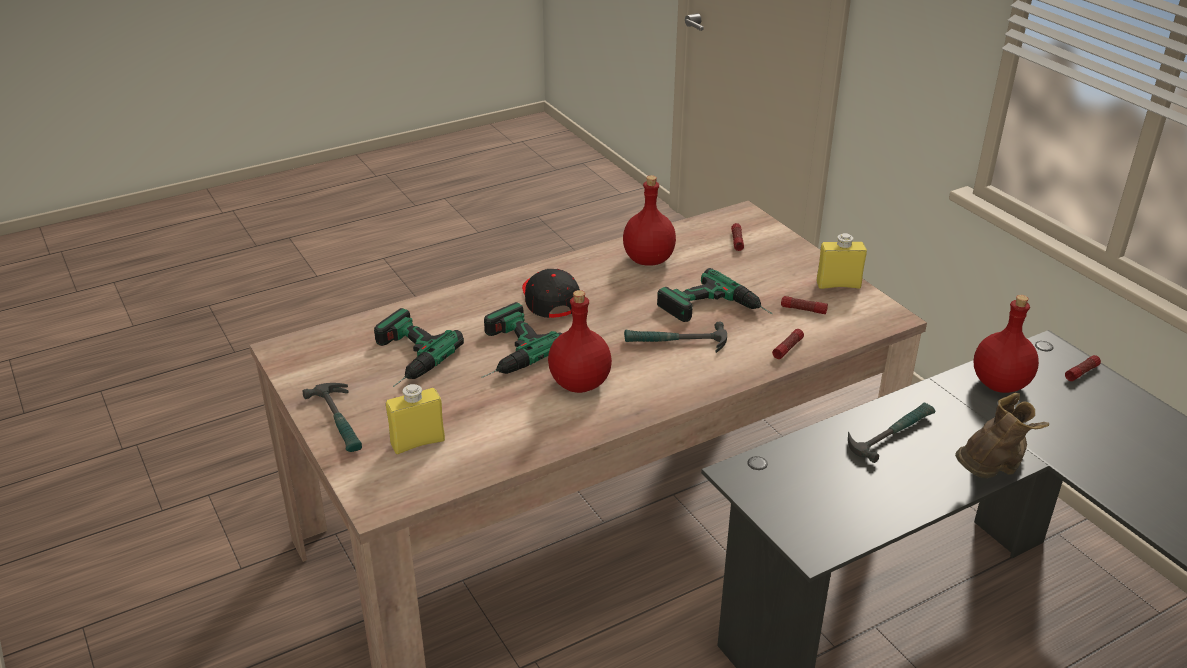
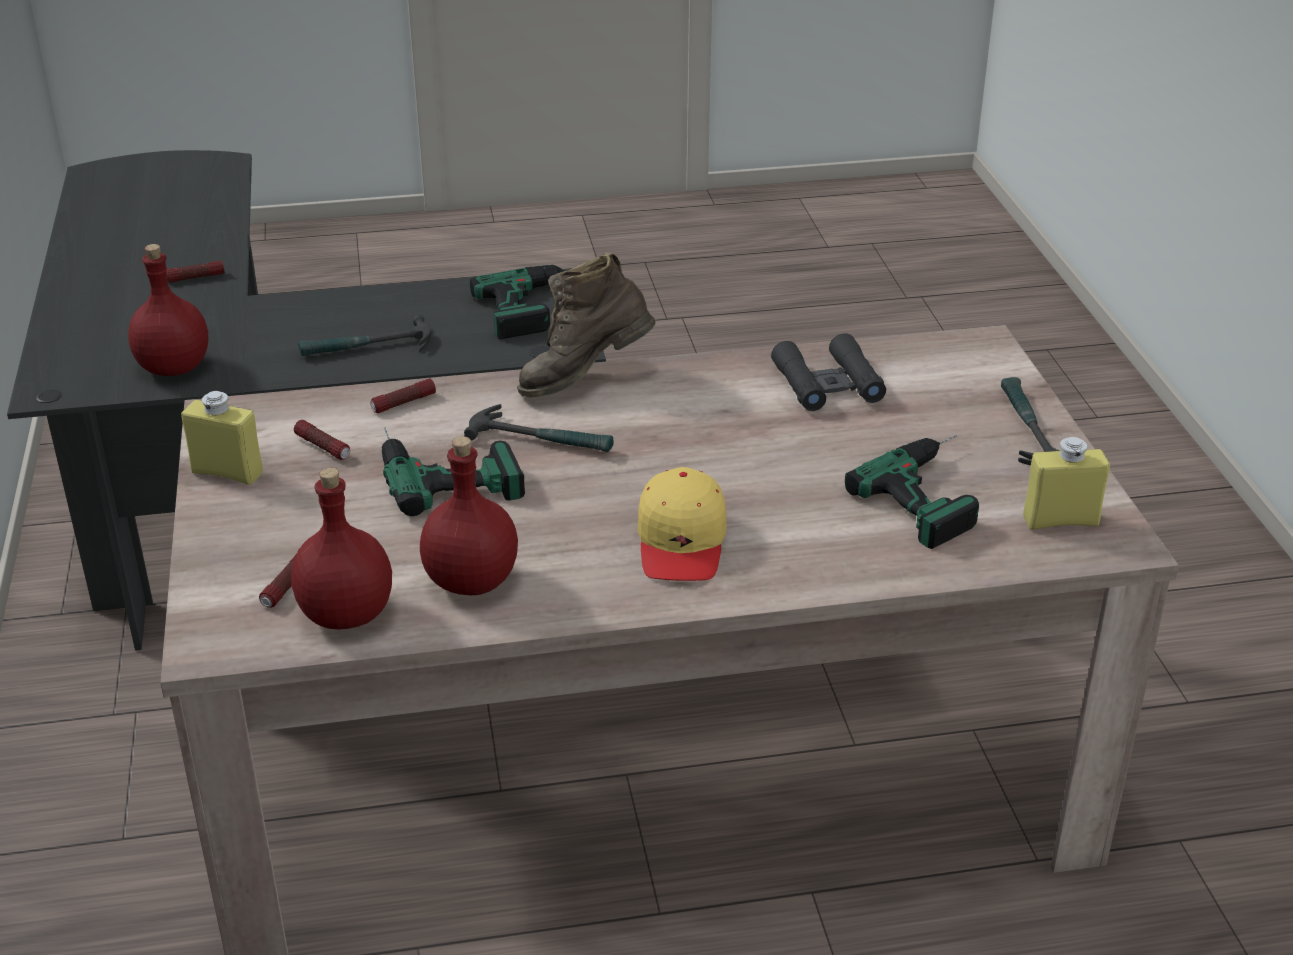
camera: 160 degrees left, 0 degrees up
yellow bottle [386,384,445,454] -> yellow bottle moved to [1023,437,1110,530]
power drill [481,302,562,378] -> power drill moved to [470,265,565,339]
black cap [522,269,580,318] -> yellow cap [638,467,727,581]
red bottle [548,290,612,393] -> red bottle moved to [291,467,392,629]
brown boot [955,393,1049,478] -> brown boot moved to [517,252,656,398]
flashlight [1065,355,1101,381] -> flashlight moved to [167,260,225,283]
none -> black binoculars [771,333,886,411]

